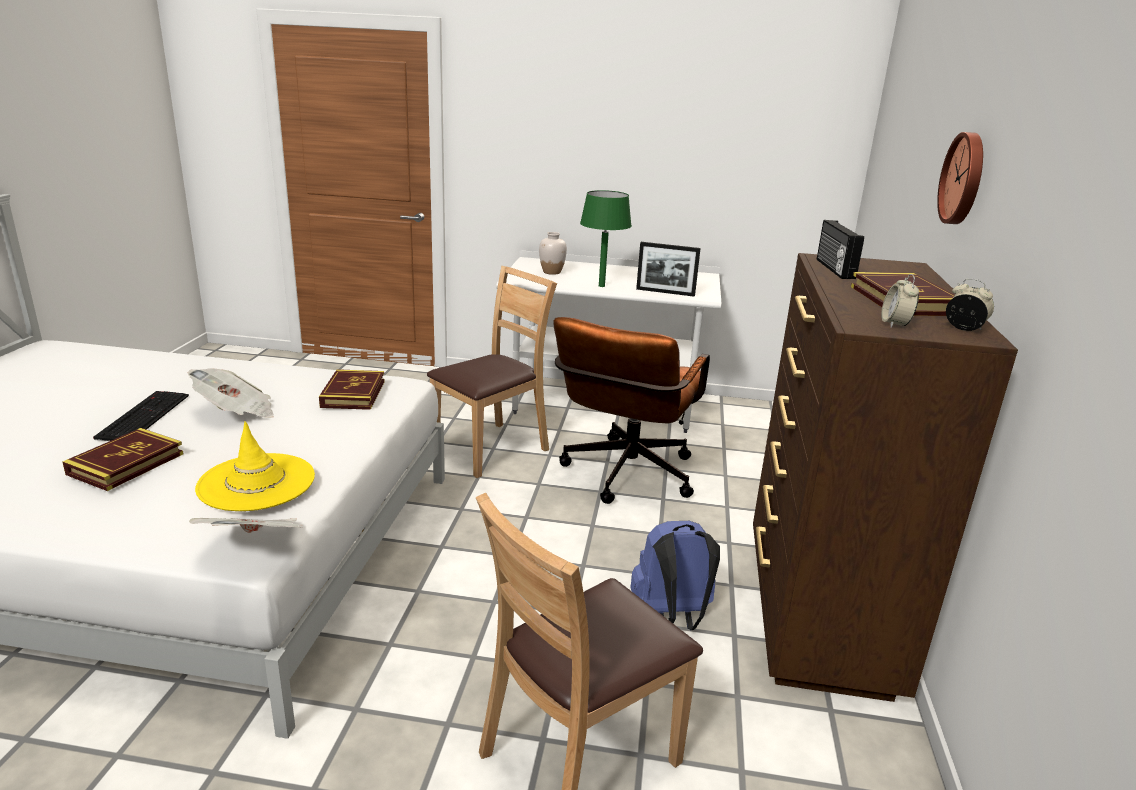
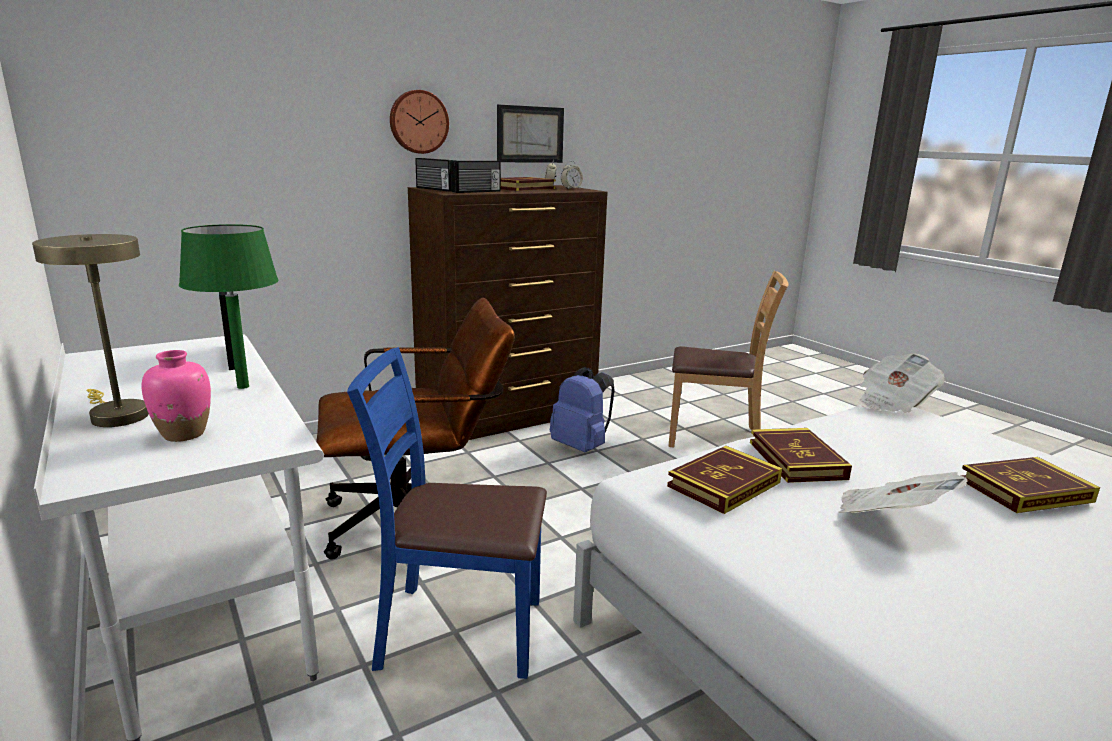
camera: 130 degrees left, 5 degrees down
keyboard [93,391,189,441] -> none
yellow hat [195,421,315,511] -> none
brown chair [427,266,557,478] -> blue chair [347,347,547,679]
white vase [539,232,567,275] -> pink vase [142,350,211,442]
none -> beige table lamp [32,234,149,427]
none -> radio [415,158,457,192]
none -> picture [497,104,564,163]
none -> book [750,428,852,483]

